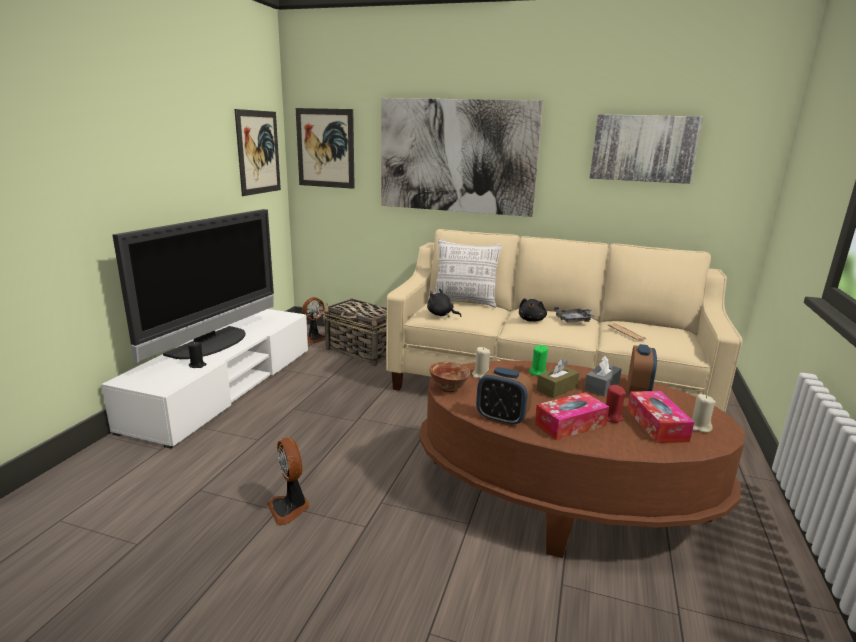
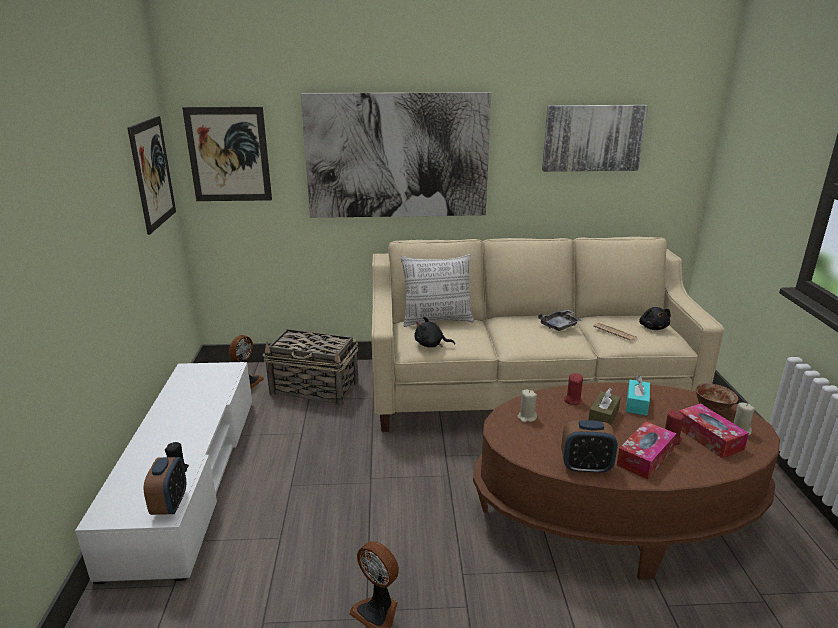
camera: 20 degrees left, 5 degrees up
television [113,209,274,363] -> none
bowl [429,362,470,392] -> bowl moved to [695,383,738,414]
black plush toy [519,298,547,322] -> black plush toy moved to [639,307,671,330]
green candle [529,345,548,376] -> red candle [564,373,583,405]
grey tissue box [584,356,622,396] -> turquoise tissue box [626,375,650,416]
alarm clock [628,344,657,393] -> alarm clock moved to [144,457,186,515]

